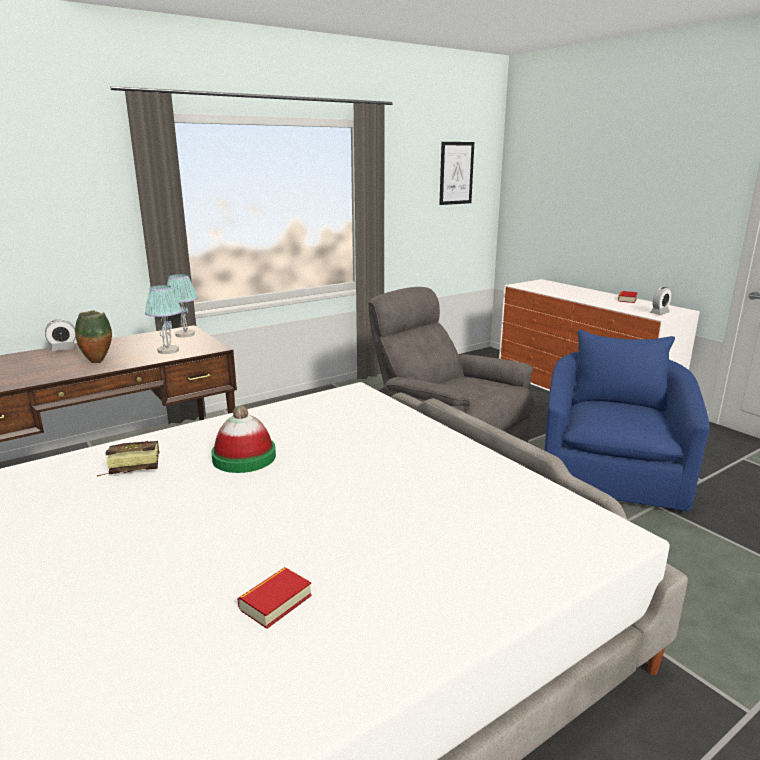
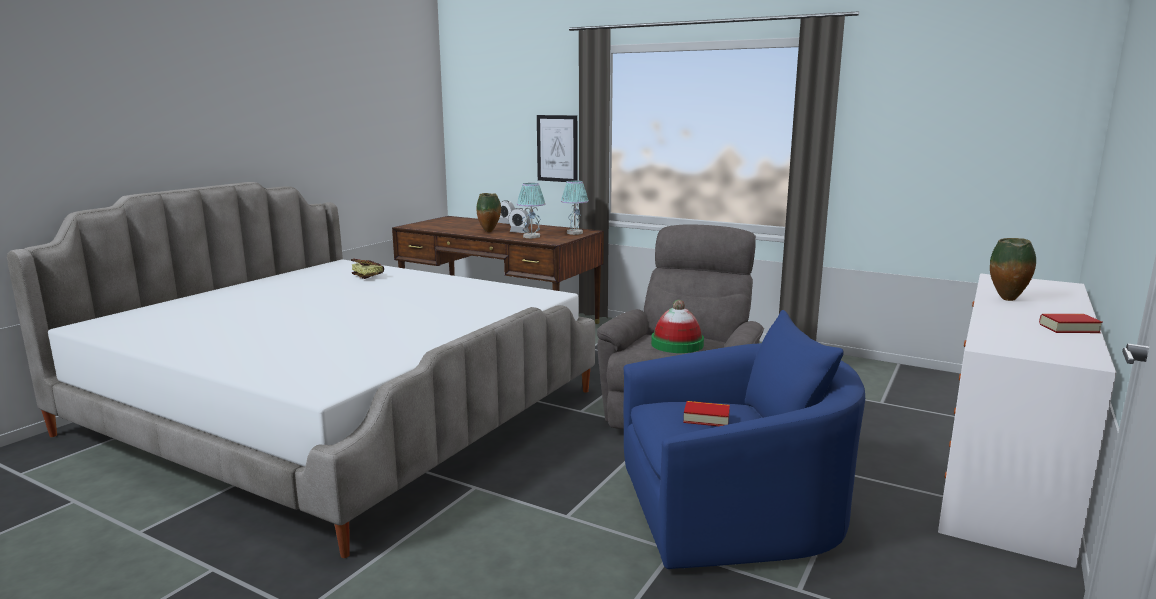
camera: 65 degrees right, 5 degrees down
hat [211,406,276,473] -> hat moved to [651,300,704,353]
book [237,567,312,629] -> book moved to [683,401,730,426]
picture [439,142,474,205] -> picture moved to [537,115,577,182]
alarm clock [650,287,671,315] -> alarm clock moved to [508,208,530,233]
none -> vase [990,238,1036,301]

